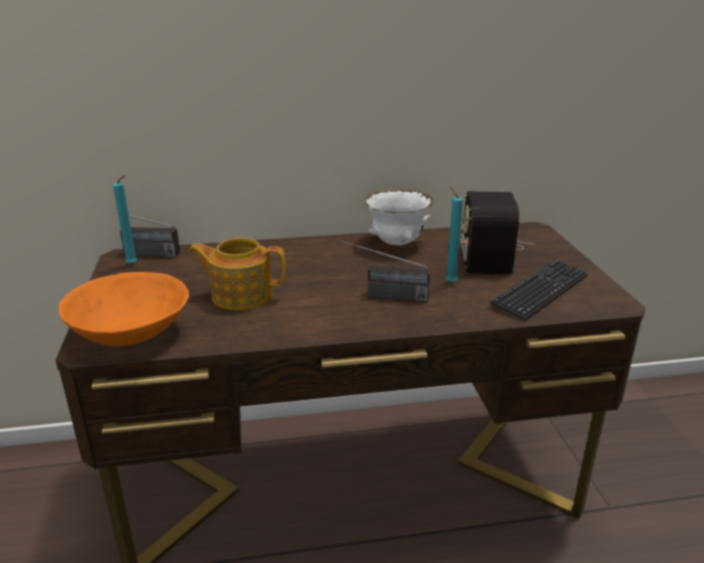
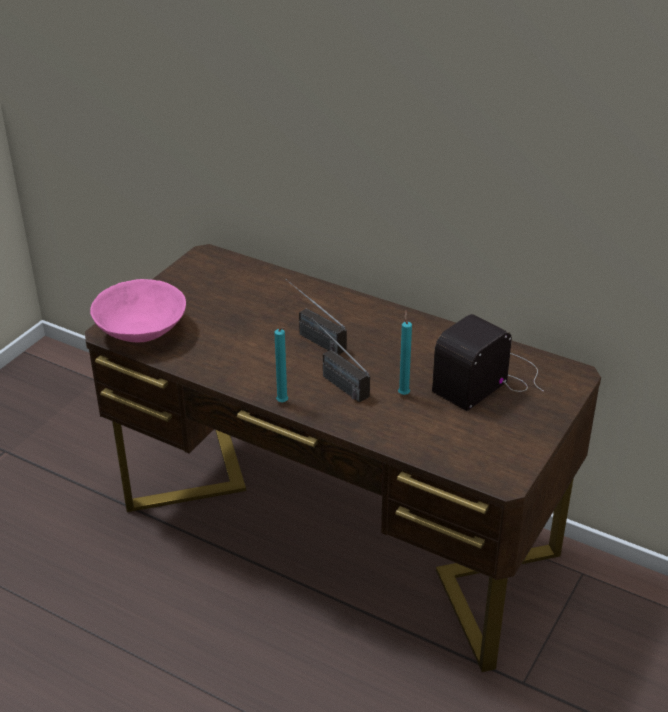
camera: 40 degrees right, 10 degrees up
orange bowl [59,272,189,346] -> pink bowl [90,279,186,342]
radio [92,205,180,257] -> radio moved to [286,279,347,355]
turquoise candle [113,175,137,265] -> turquoise candle moved to [274,327,288,403]
teapot [189,238,286,310] -> none
white bowl [365,189,433,246] -> none
keyboard [490,260,588,321] -> none

